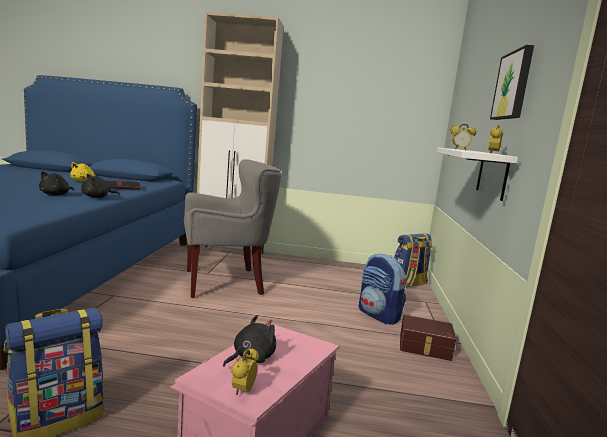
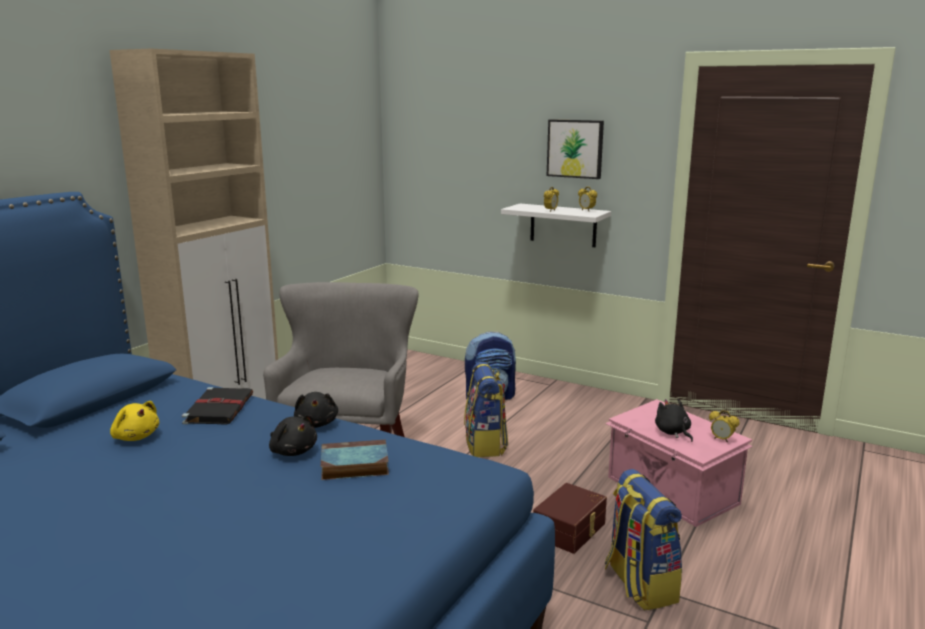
camera: 65 degrees left, 5 degrees up
backpack [394,233,432,287] -> backpack moved to [464,362,508,457]
brown storage box [400,315,456,361] -> brown storage box moved to [533,483,607,554]
none -> book [321,439,389,480]

